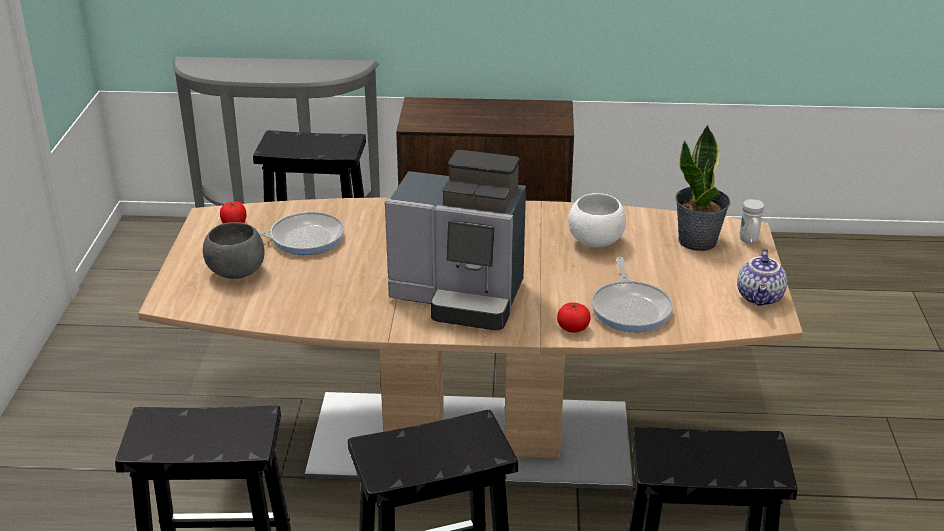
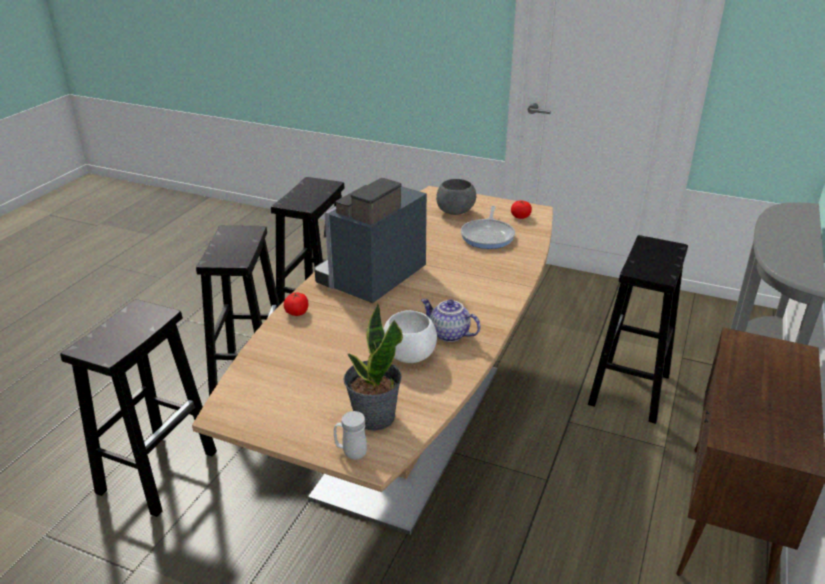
camera: 110 degrees right, 0 degrees up
frying pan [591,257,673,332] -> none
teapot [737,249,787,306] -> teapot moved to [421,299,481,342]

